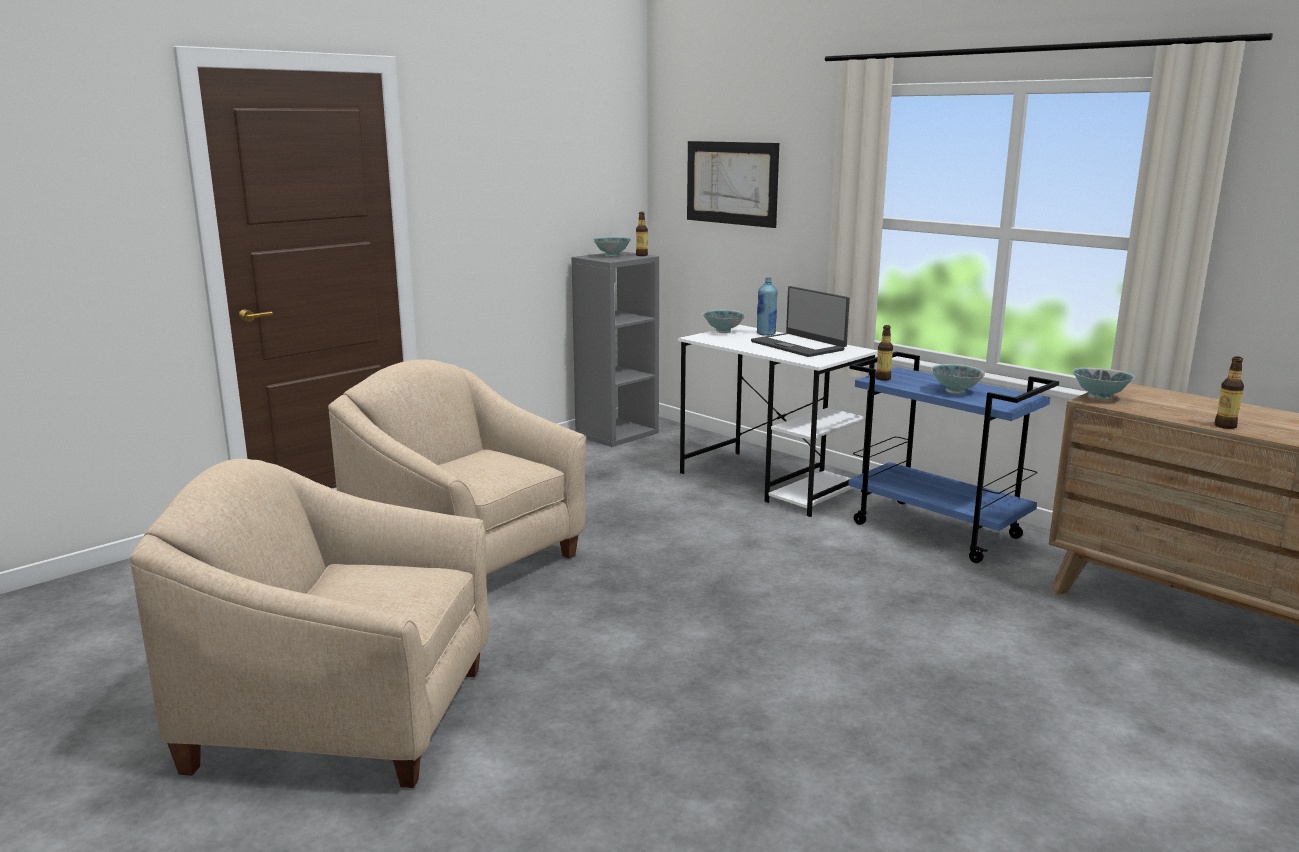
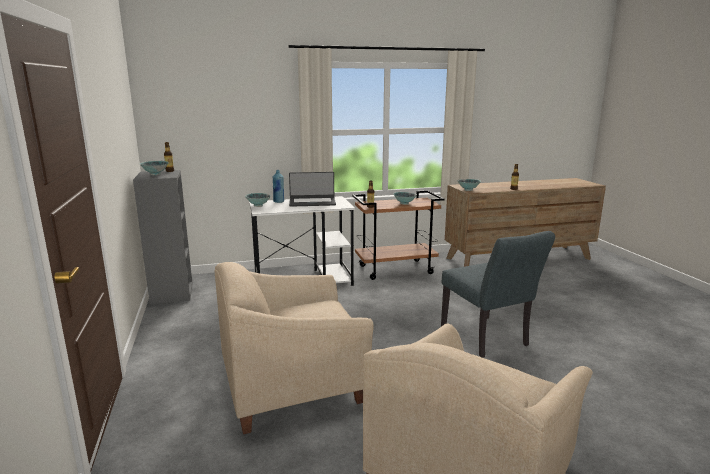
camera: 60 degrees left, 0 degrees up
picture [687,141,779,228] -> none
blue cart [848,352,1059,563] -> brown cart [352,190,445,280]
none -> grey chair [441,231,555,358]

